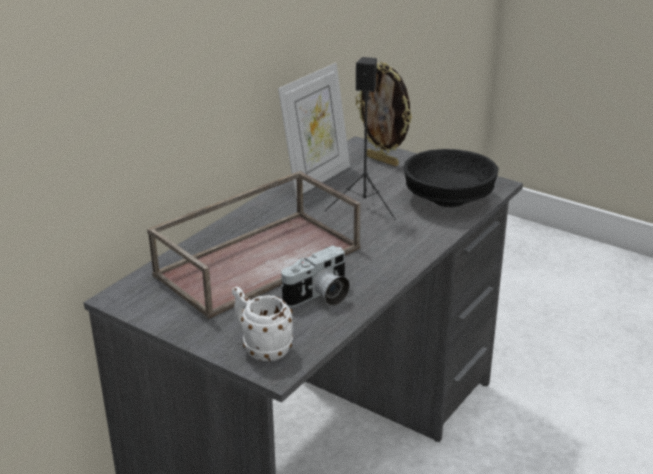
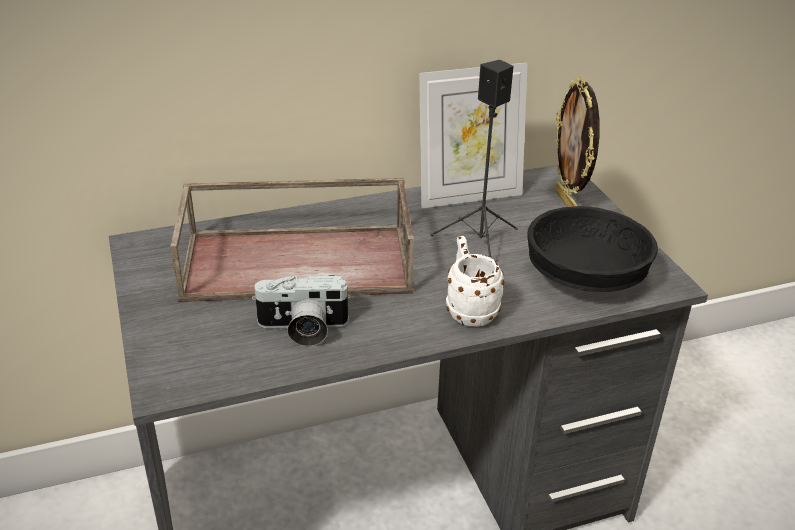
camera: 35 degrees right, 5 degrees up
white mug [232,286,293,361] -> white mug moved to [446,236,504,327]

